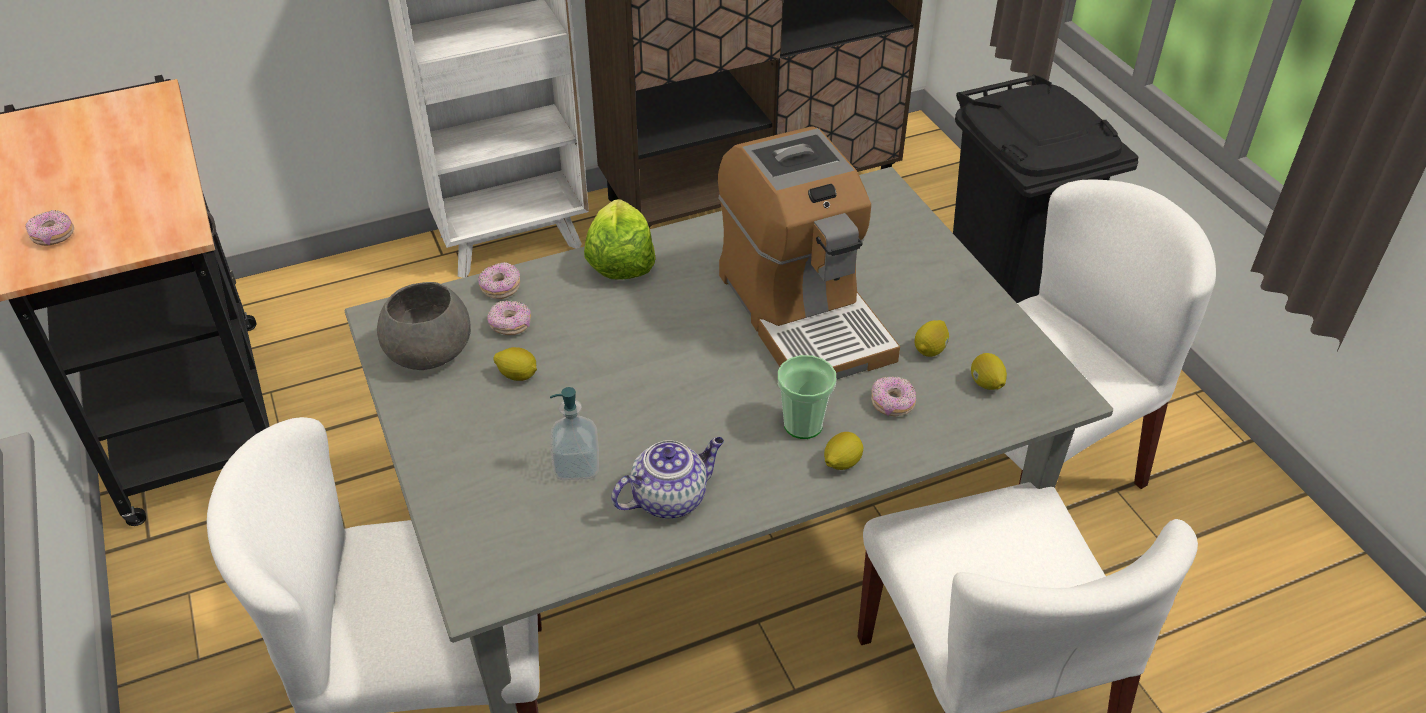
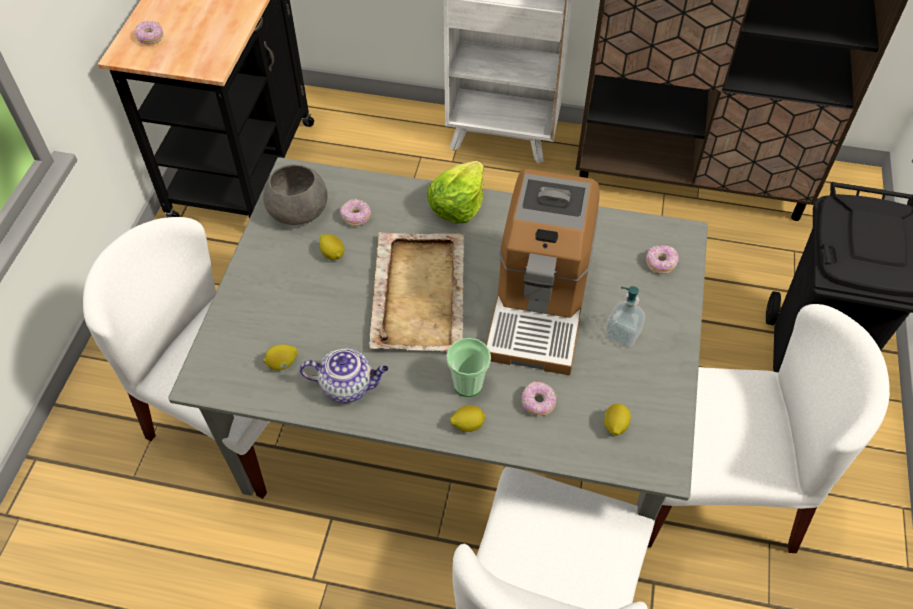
camera: 35 degrees right, 10 degrees up
donut [478,262,520,299] -> donut moved to [646,245,679,274]
soap dispenser [550,387,599,480] -> soap dispenser moved to [605,286,645,348]
lemon [914,320,949,357] -> lemon moved to [263,344,298,371]
none -> beige tray [369,232,464,352]

